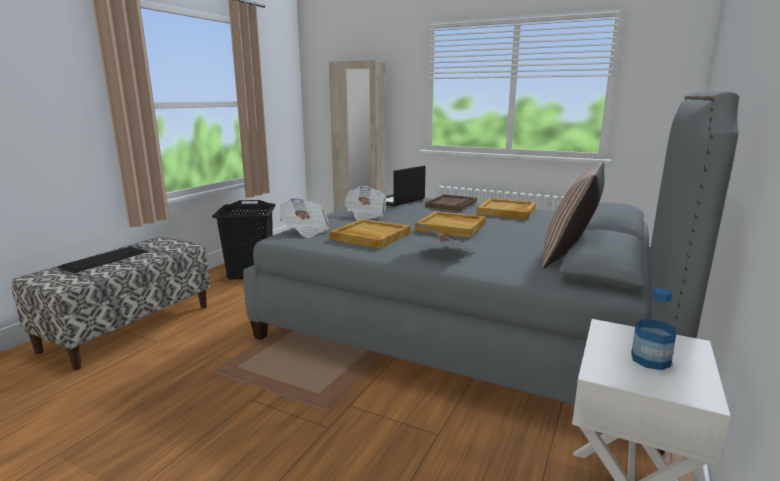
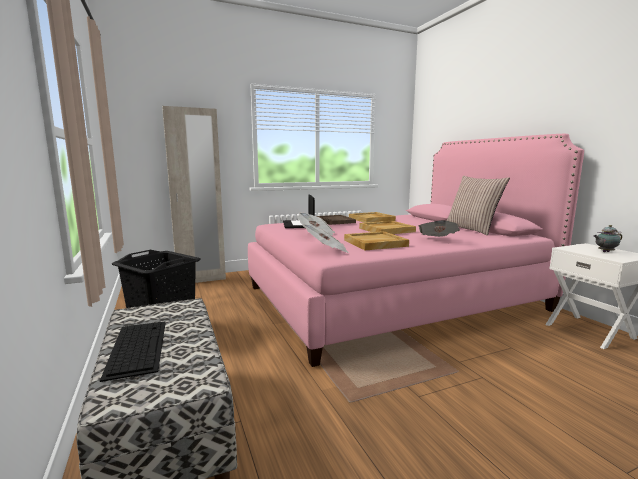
camera: 50 degrees left, 5 degrees down
grey bed [243,91,739,455] -> pink bed [248,134,584,367]
bottle [631,288,676,370] -> teapot [594,225,622,252]

